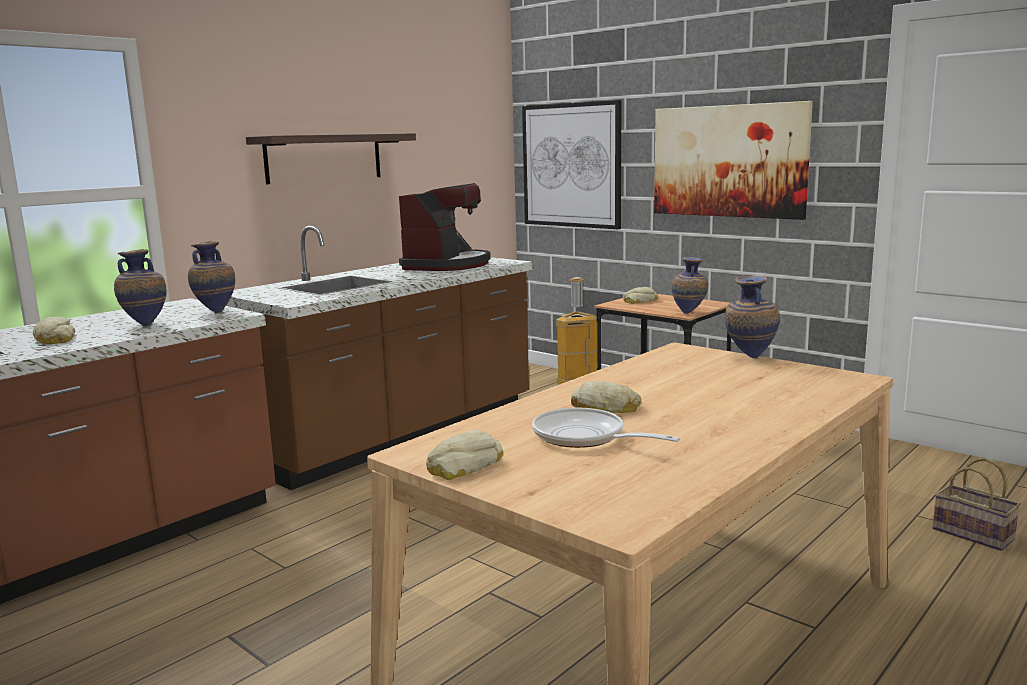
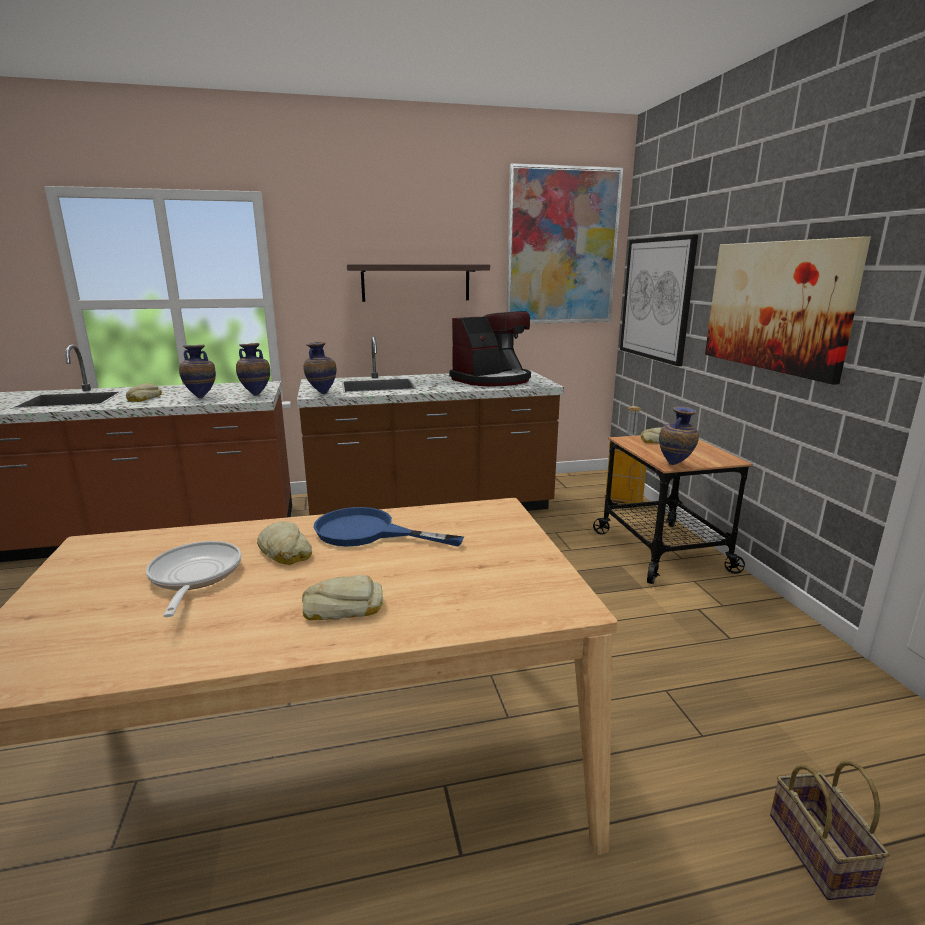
camera: 35 degrees right, 5 degrees up
bread [426,430,503,480] -> bread moved to [302,575,383,620]
vase [725,276,779,359] -> vase moved to [303,342,336,394]
none -> blue frying pan [313,507,464,547]
none -> picture [506,163,623,324]

